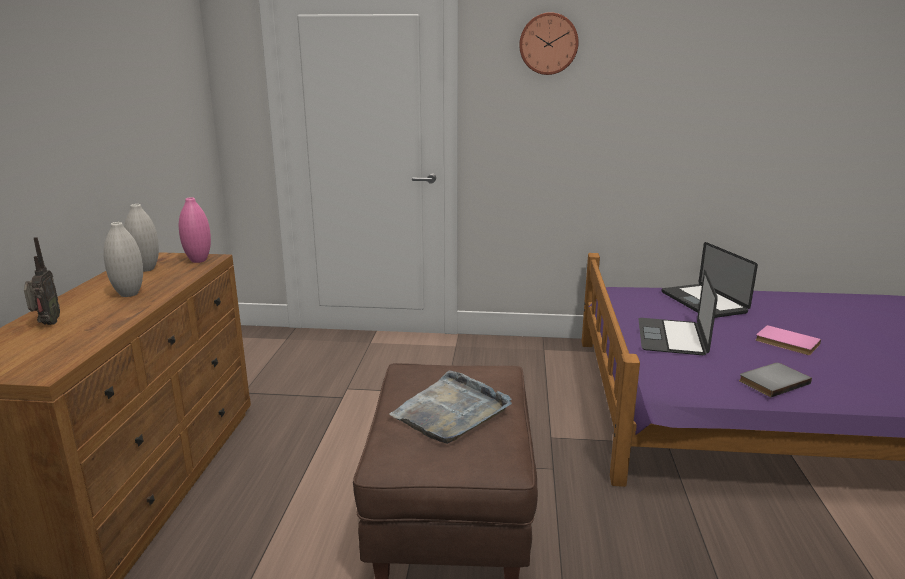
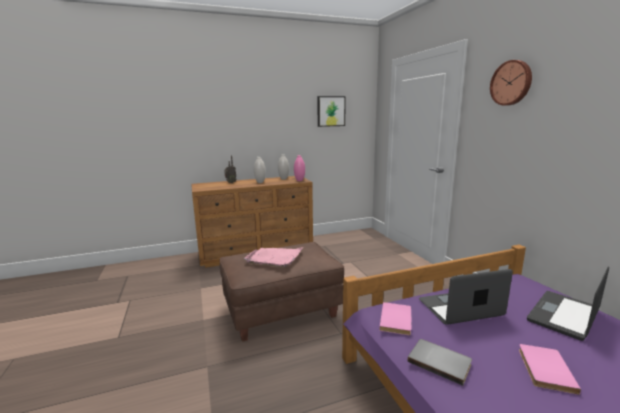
camera: 65 degrees right, 5 degrees down
grey tray [389,370,512,444] -> pink tray [244,247,303,267]
none -> picture [317,96,346,127]
none -> pink book [379,302,411,335]

